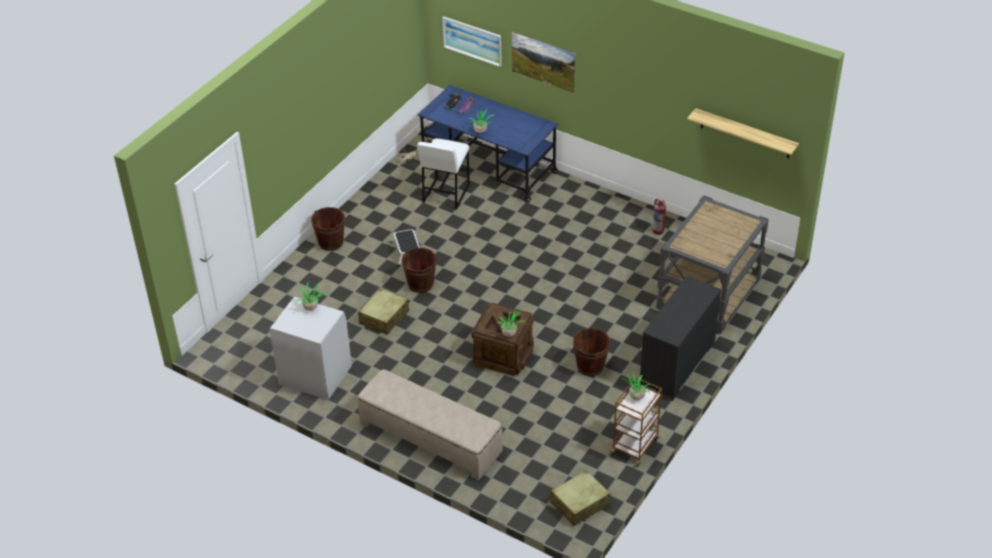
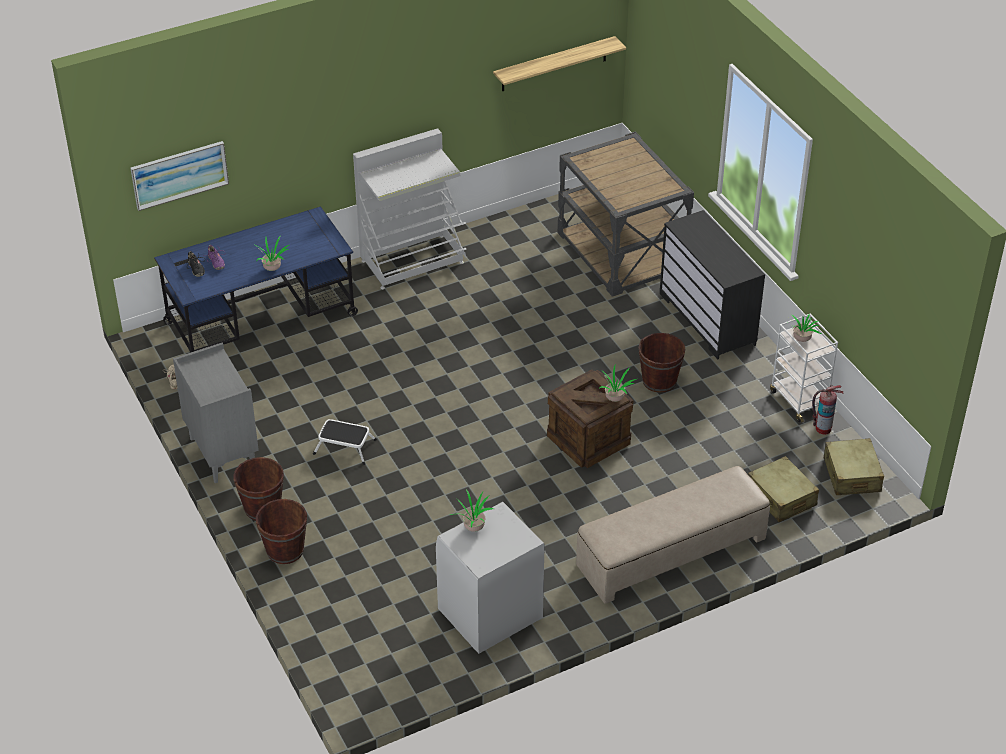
camera: 60 degrees left, 0 degrees up
beige suitcase [358,289,409,335] -> beige suitcase moved to [748,456,819,522]
brown bucket [401,248,437,293] -> brown bucket moved to [256,499,307,564]
white stool [417,138,470,209] -> none
picture [512,32,575,93] -> none
brown cart [609,377,662,467] -> white cart [770,313,838,423]
fire extinguisher [653,199,666,235] -> fire extinguisher moved to [812,385,844,435]
none -> grey cabinet [173,343,259,483]
none -> white shoe rack [353,129,466,289]

